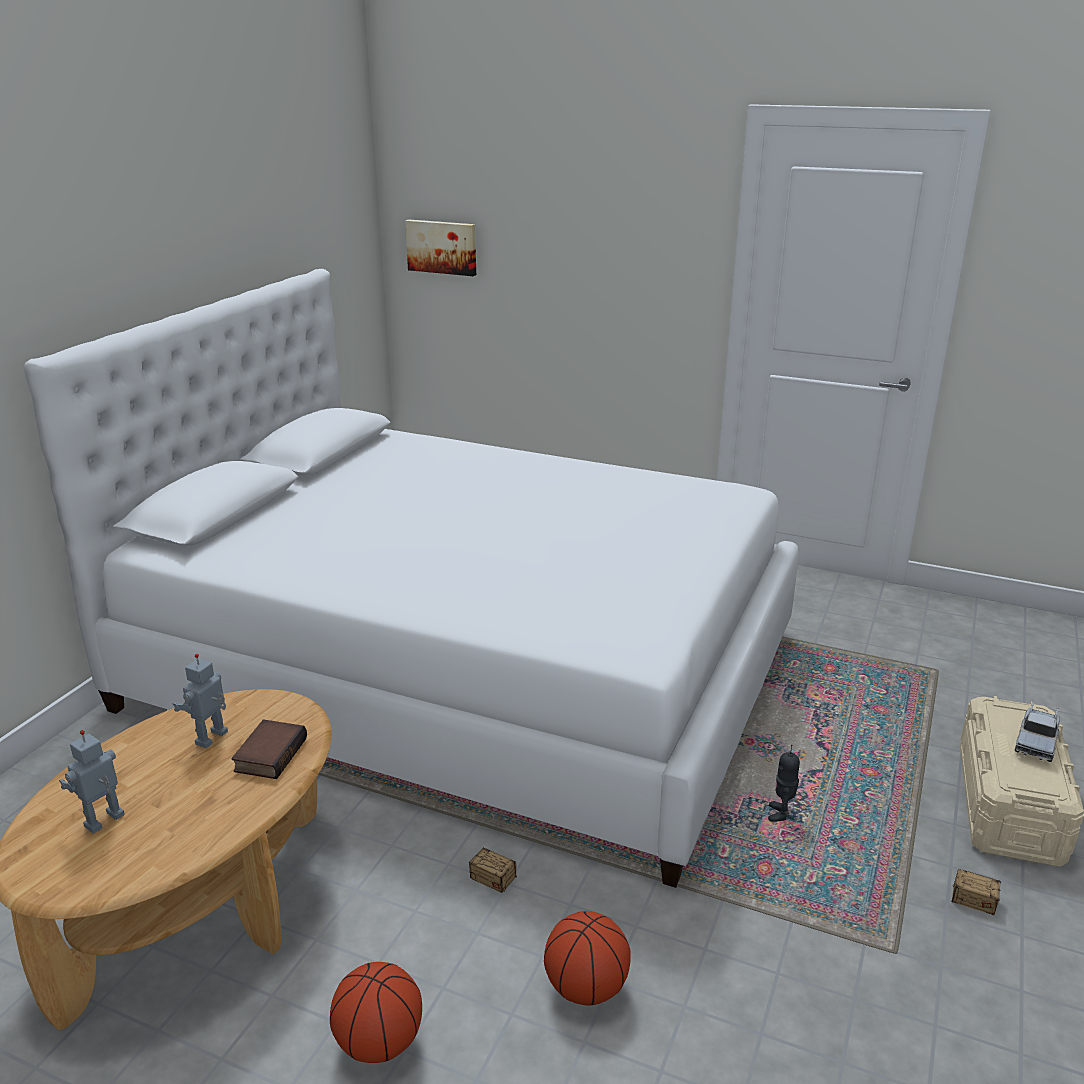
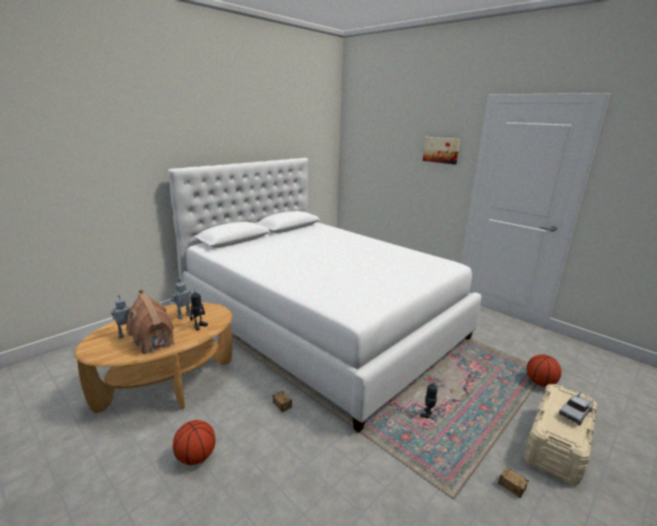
camera: 20 degrees right, 5 degrees down
book [231,719,307,779] -> toy robot [190,288,208,331]
picture [405,220,476,276] -> picture moved to [423,137,460,165]
basketball [544,911,631,1006] -> basketball moved to [527,354,562,387]
none -> toy house [126,289,175,354]

